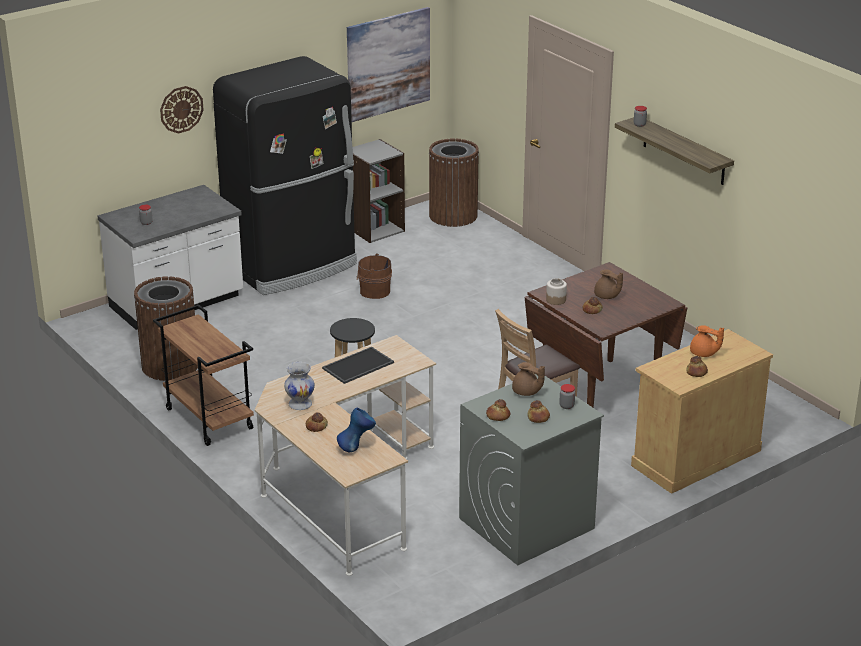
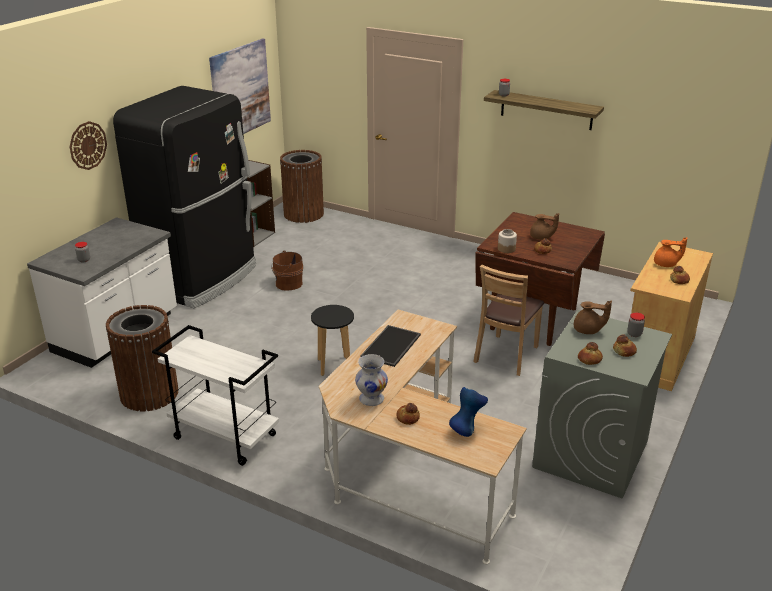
camera: 25 degrees left, 0 degrees up
brown cart [153,305,254,446] -> white cart [152,325,279,466]

